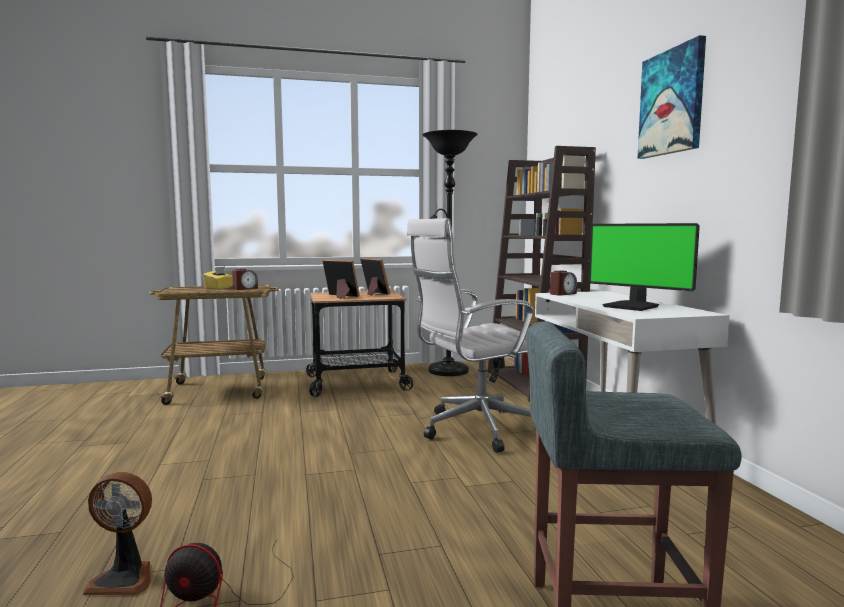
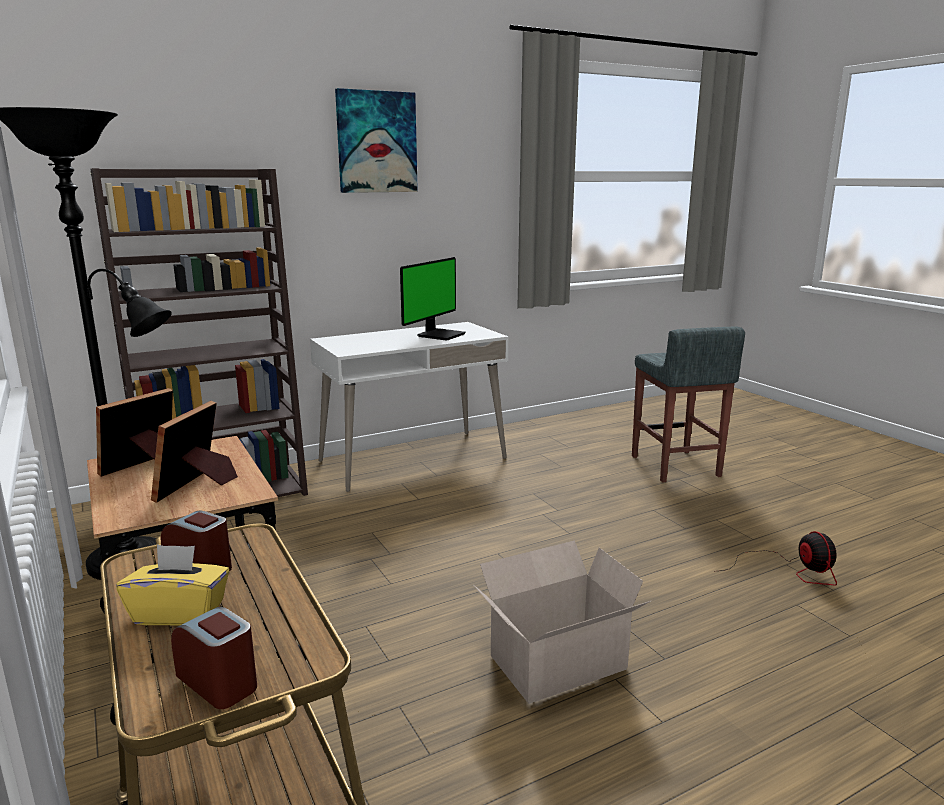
camera: 105 degrees left, 10 degrees up
fan [83,472,152,595] -> none
white office chair [407,218,534,453] -> none
alarm clock [550,270,577,295] -> alarm clock moved to [171,607,257,709]
none -> cardboard box [474,540,651,704]

